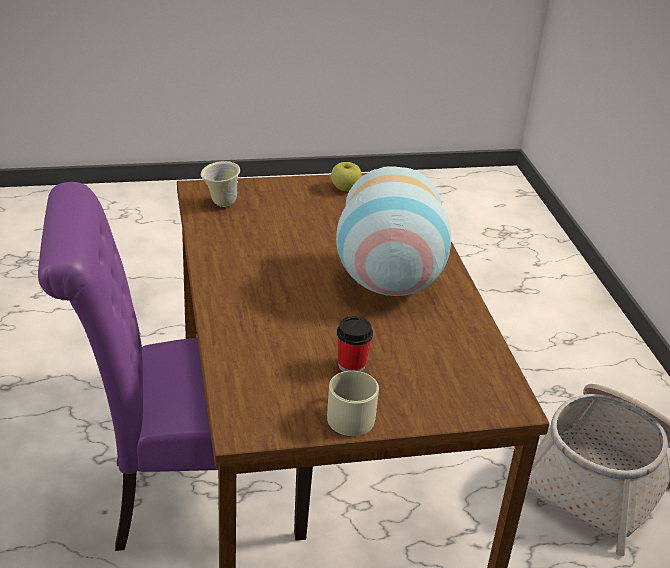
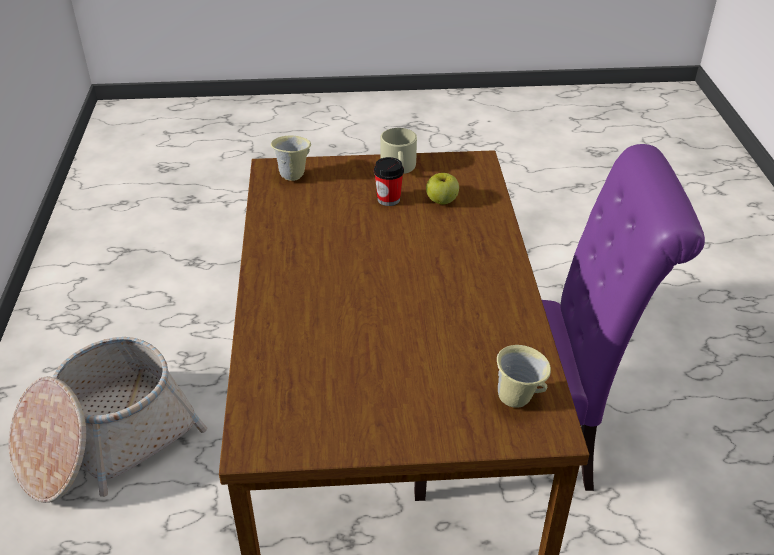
camera: 170 degrees left, 5 degrees up
apple [331,162,362,191] -> apple moved to [426,173,459,205]
vase [336,166,451,296] -> none
none -> beige mug [271,135,311,181]

